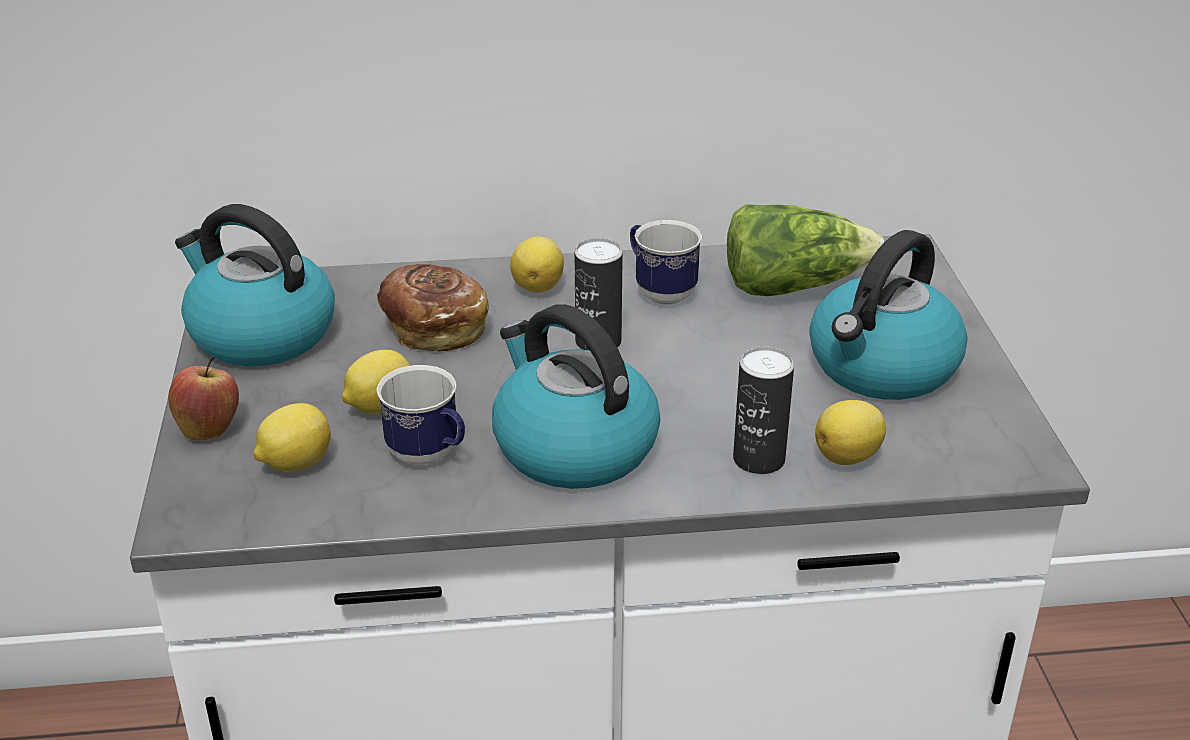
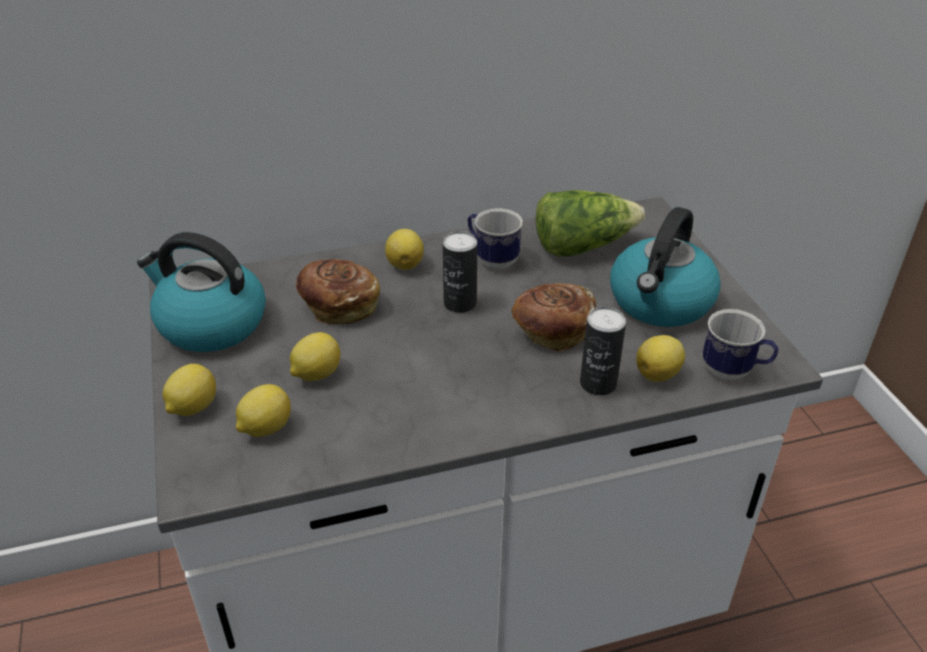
camera: 10 degrees left, 5 degrees up
apple [168,356,239,441] -> lemon [162,364,216,416]
mug [376,365,465,465] -> mug moved to [702,309,778,380]
kettle [492,304,660,489] -> none
none -> bread [511,283,596,352]

